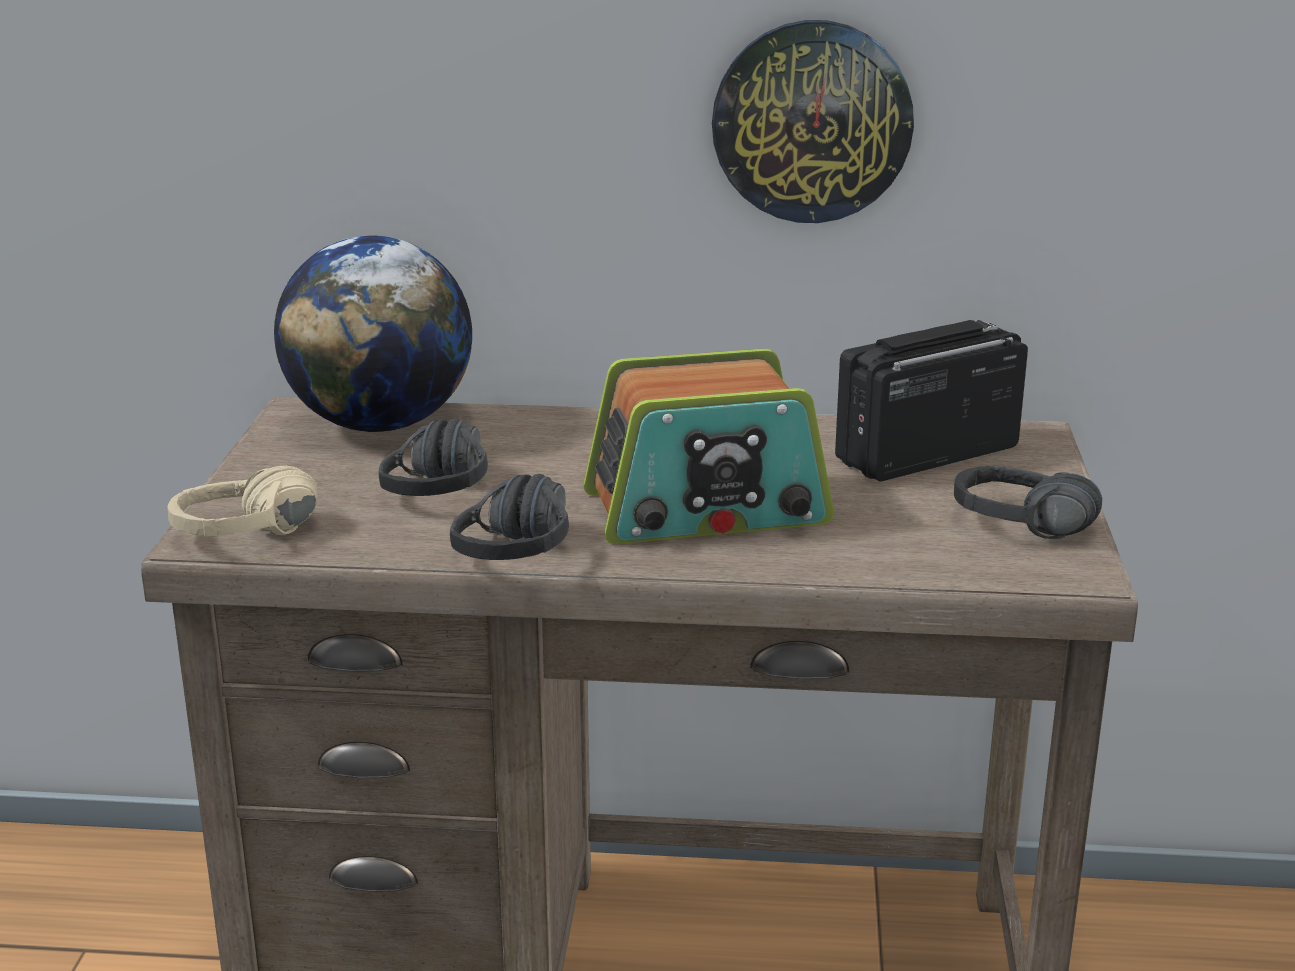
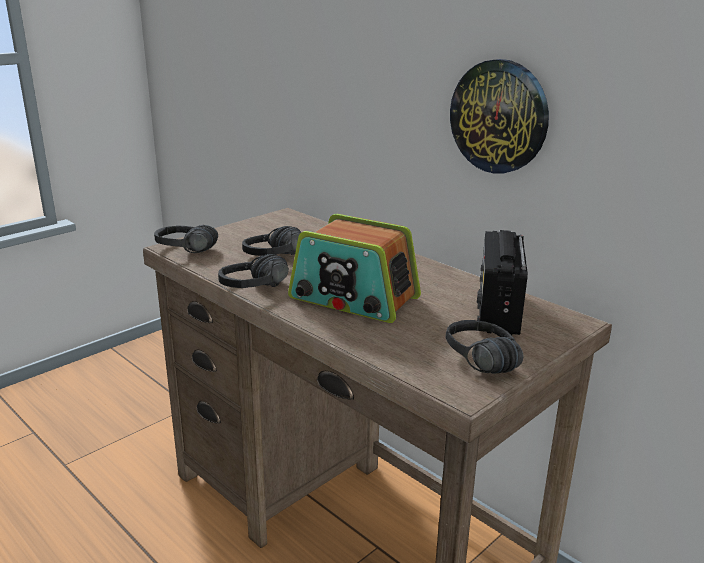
camera: 40 degrees right, 0 degrees up
beige headphones [168,466,318,536] -> black headphones [154,225,218,253]
globe [274,235,472,432] -> none
radio [835,320,1028,481] -> radio turned 90 degrees counterclockwise [477,230,528,335]

